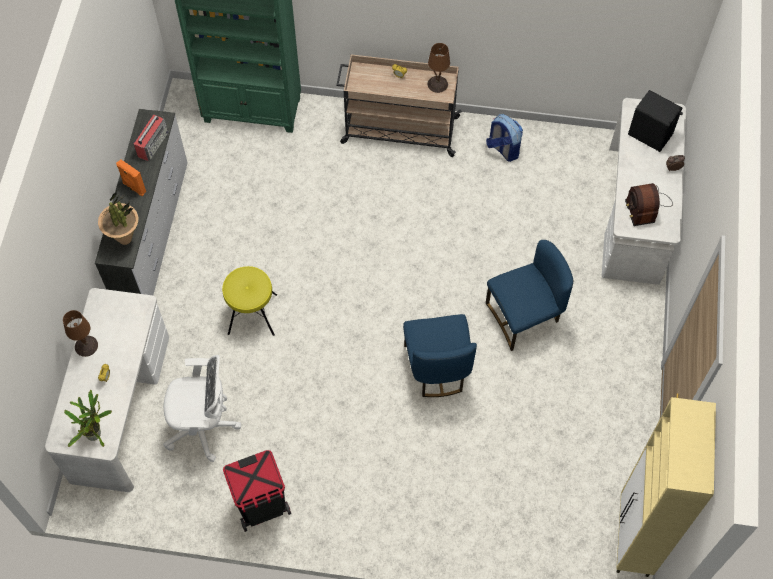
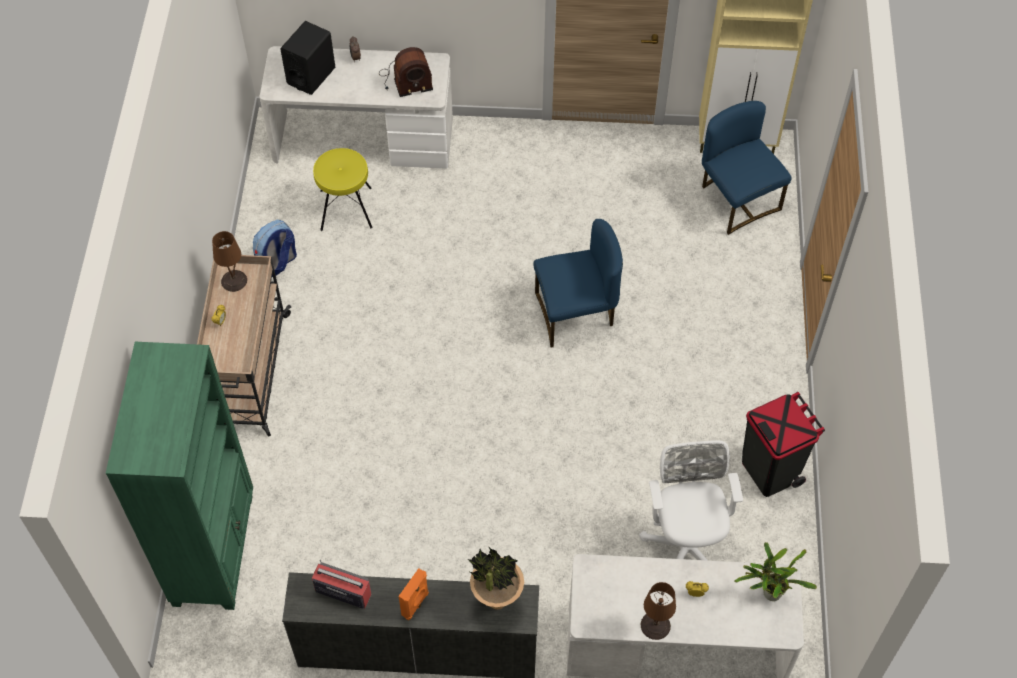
camera: 95 degrees left, 5 degrees down
yellow stool [222,266,277,336] -> yellow stool moved to [313,148,373,231]
blue chair [486,240,573,351] -> blue chair moved to [702,101,791,235]

